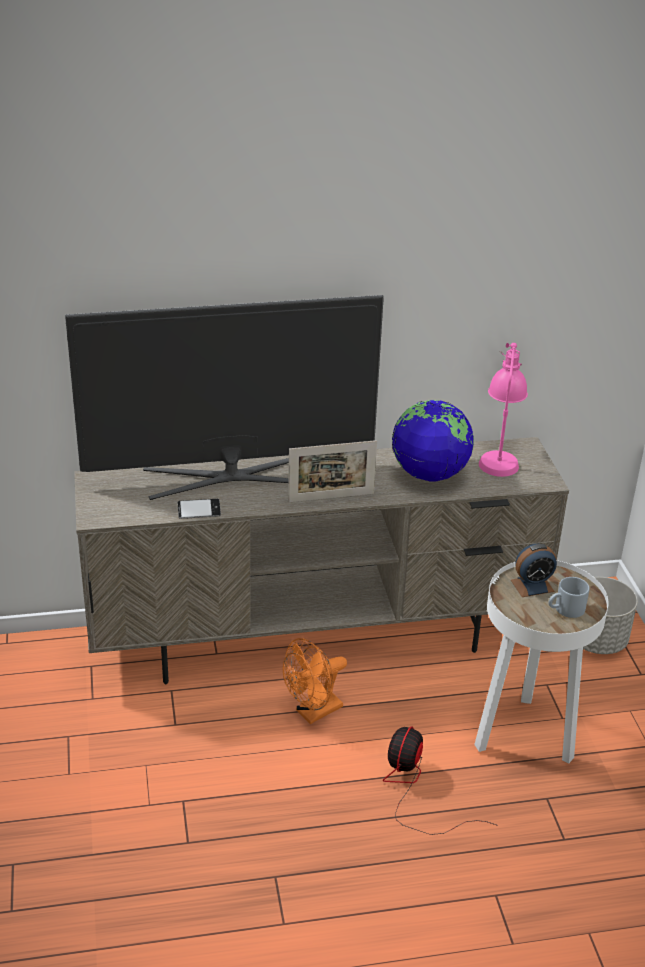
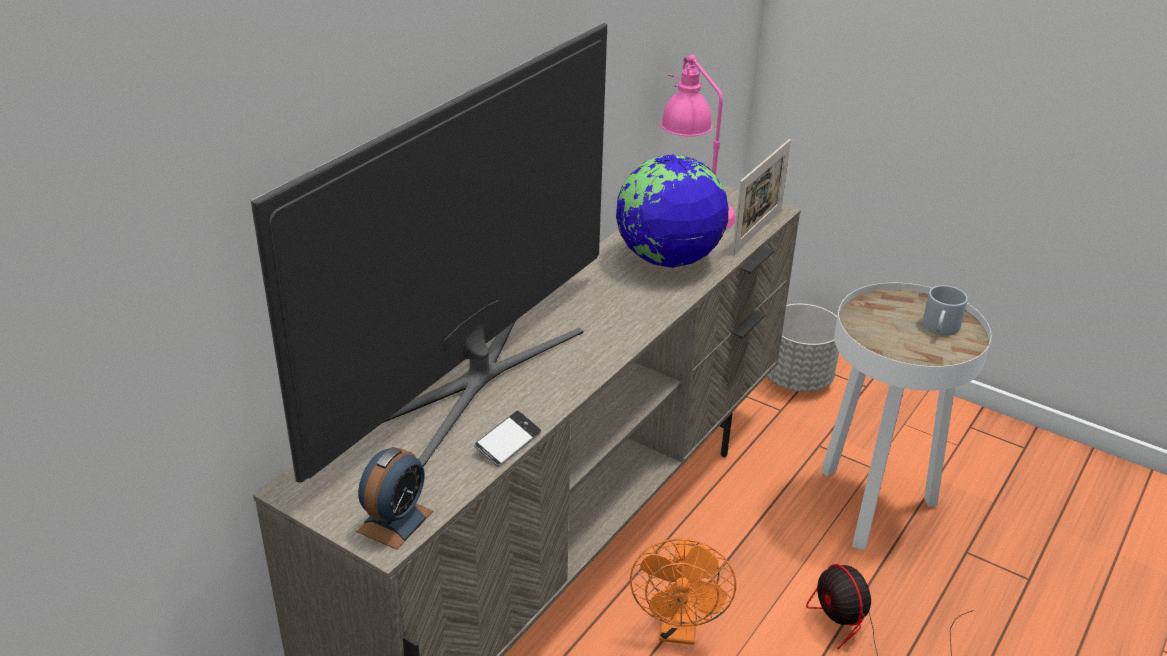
camera: 45 degrees left, 0 degrees up
picture frame [288,440,377,502] -> picture frame moved to [732,139,791,255]
alarm clock [511,544,557,597] -> alarm clock moved to [357,447,433,550]

